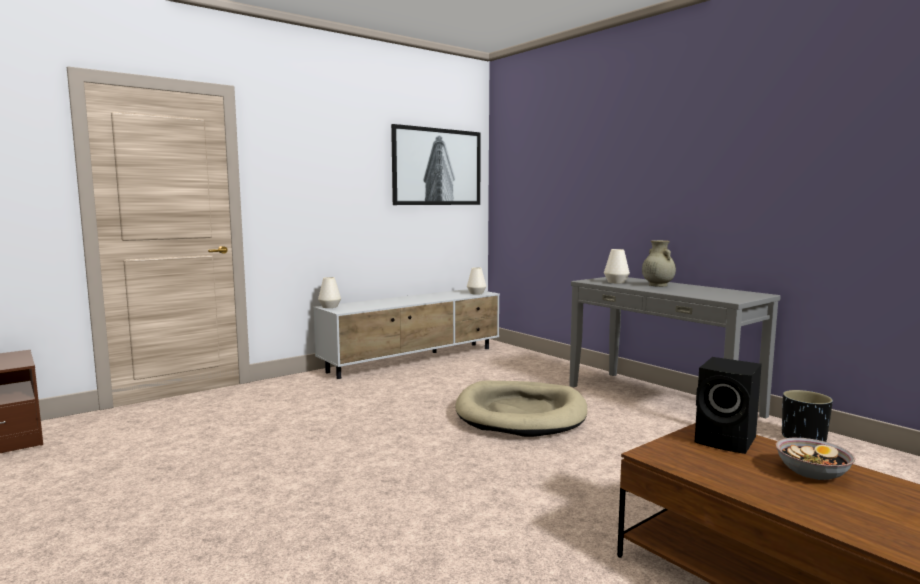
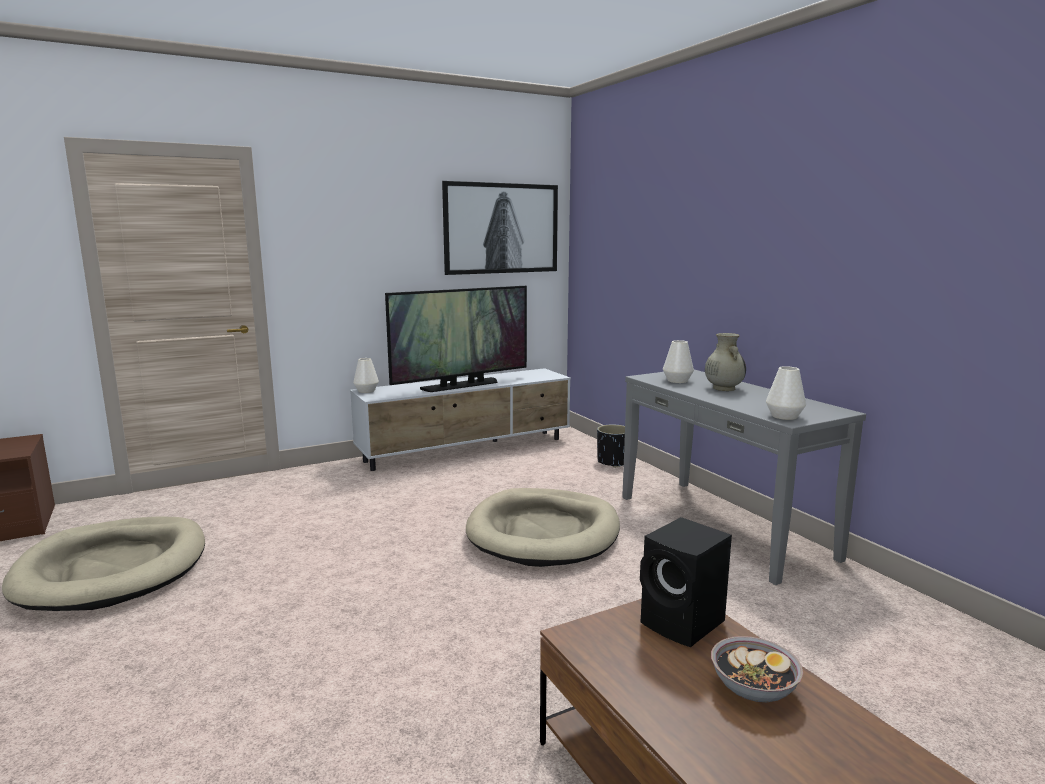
camera: 10 degrees right, 5 degrees up
white vase [467,267,486,295] -> white vase moved to [766,366,806,420]
black planter [782,390,833,442] -> black planter moved to [597,424,625,468]
none -> beige dog bed [2,516,205,611]
none -> television [385,286,527,392]

